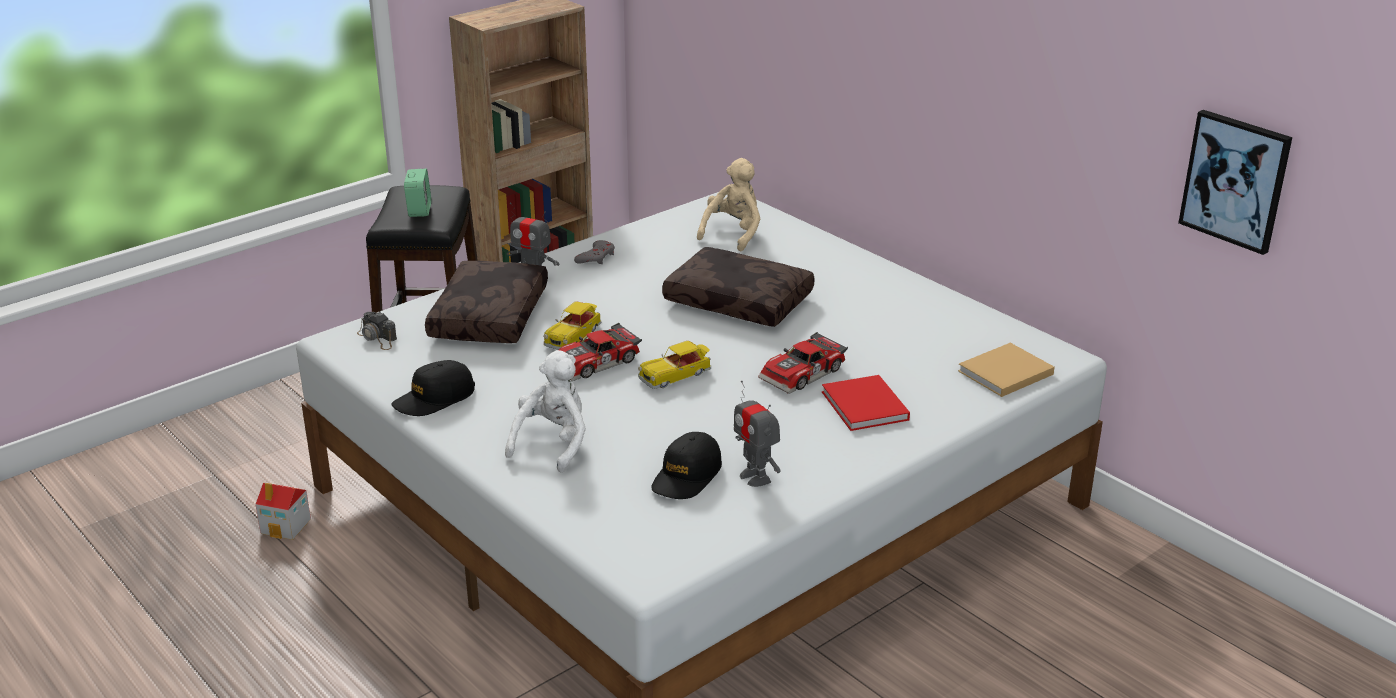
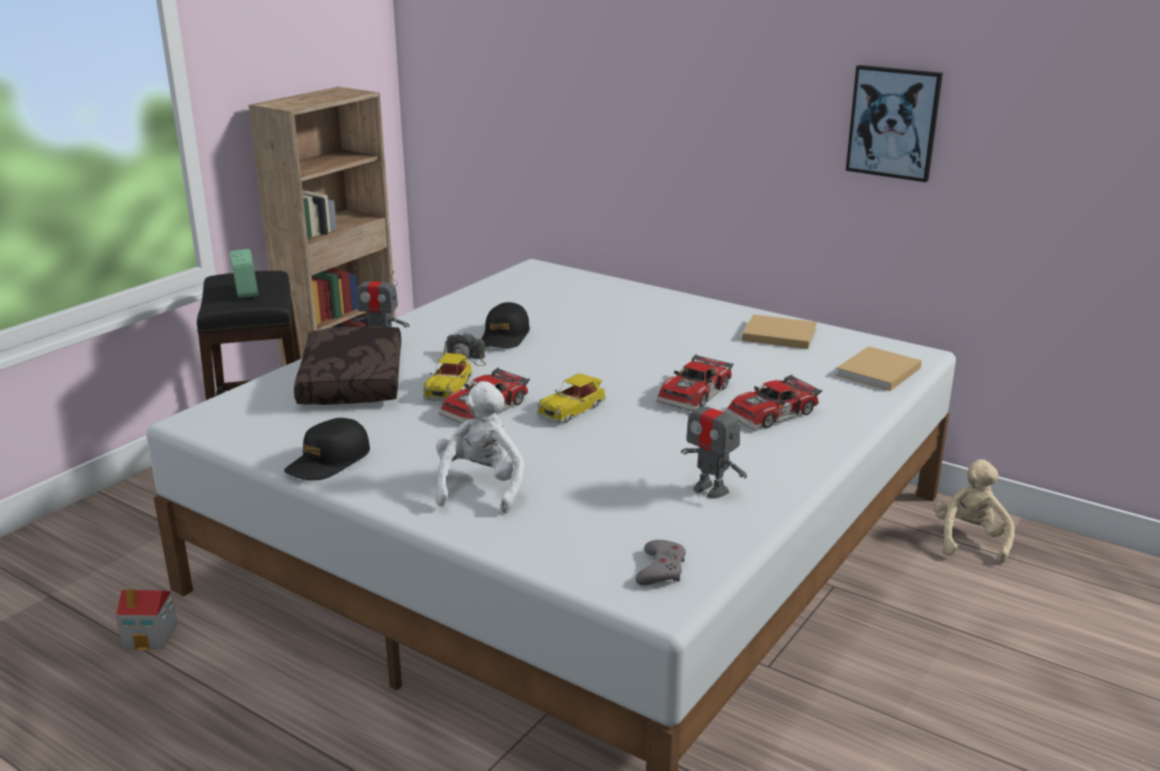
camera: 15 degrees left, 5 degrees down
camera [357,312,397,350] -> camera moved to [442,332,486,366]
grey game controller [574,240,615,264] -> grey game controller moved to [635,540,686,586]
black cap [651,432,722,499] -> black cap moved to [481,302,530,348]
brown pillow [662,247,815,327] -> none
beige plush toy [697,158,760,251] -> beige plush toy moved to [934,459,1015,563]
red book [822,375,910,431] -> toy car [725,375,822,430]
picture [1178,110,1292,255] -> picture moved to [846,65,943,182]
none -> beige book [742,314,817,349]

